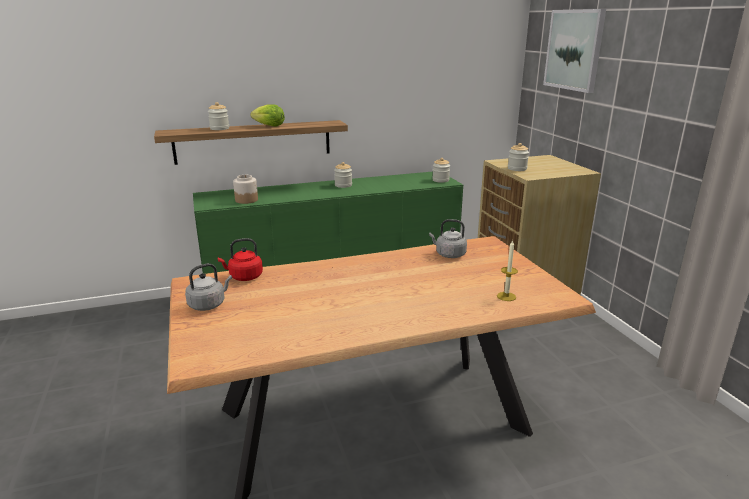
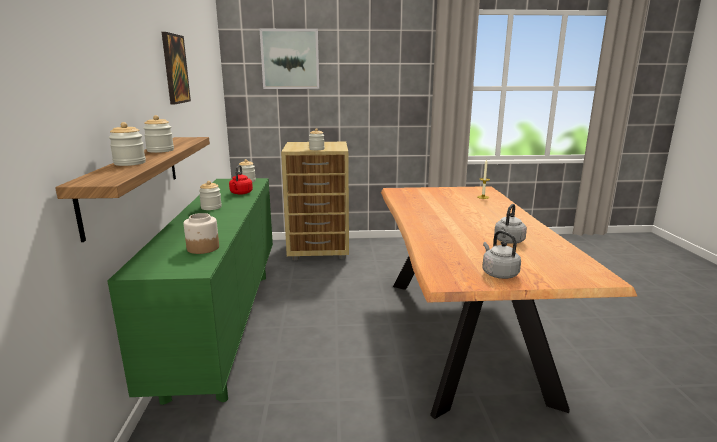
camera: 75 degrees left, 5 degrees down
red kettle [218,238,263,281] -> red kettle moved to [229,165,253,195]
lettuce [250,104,285,127] -> jar [143,115,174,153]
grey kettle [429,219,467,258] -> grey kettle moved to [494,204,527,244]
none -> picture [162,32,191,105]

